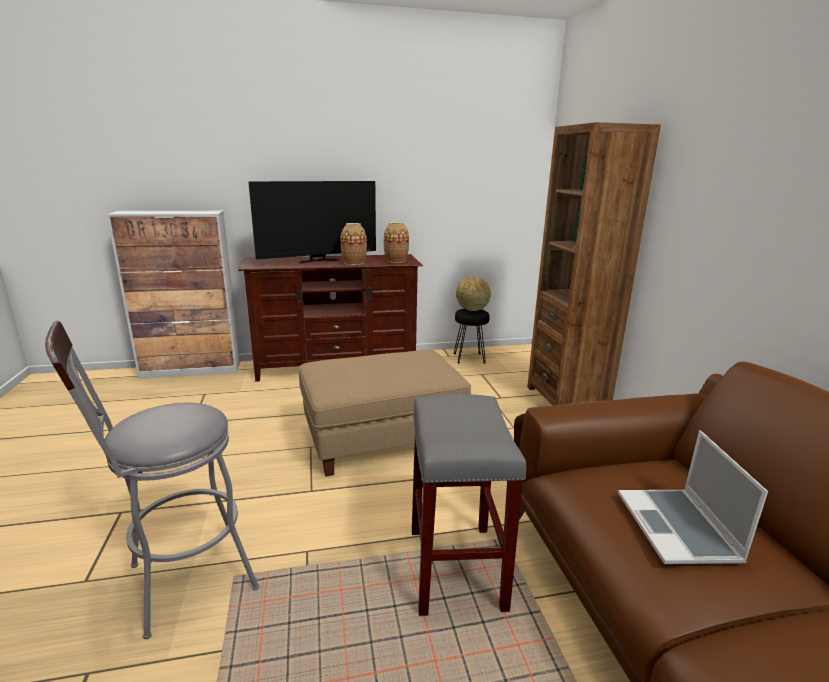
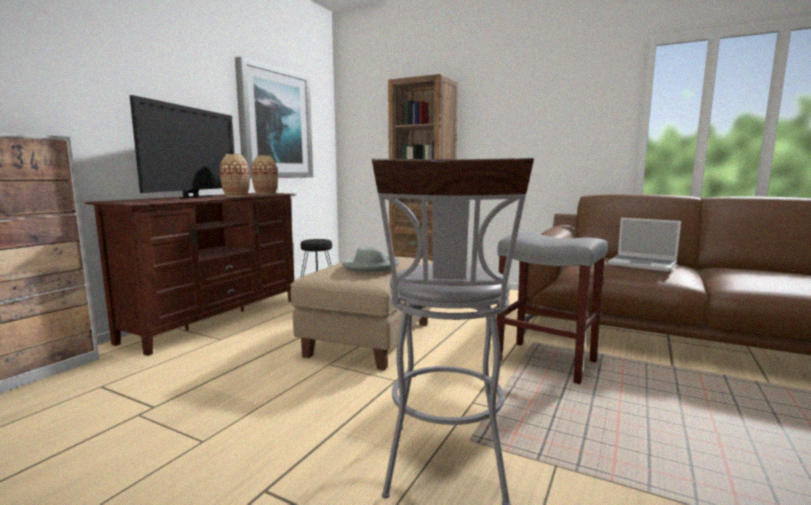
camera: 50 degrees left, 10 degrees down
globe [456,276,491,311] -> none
none -> picture [235,56,313,179]
none -> grey hat [342,247,399,272]

